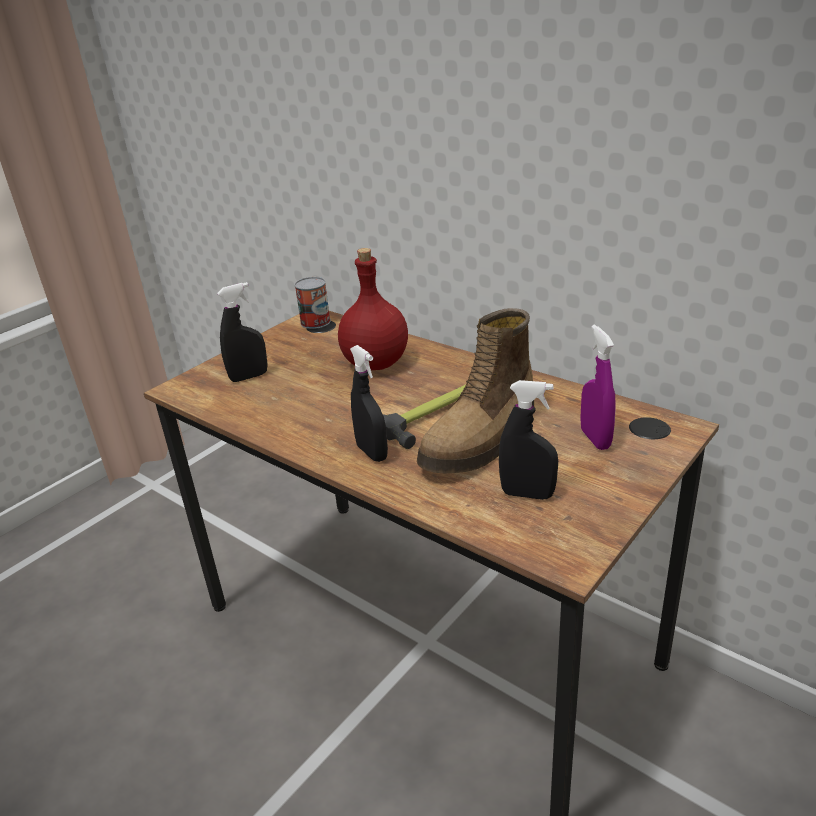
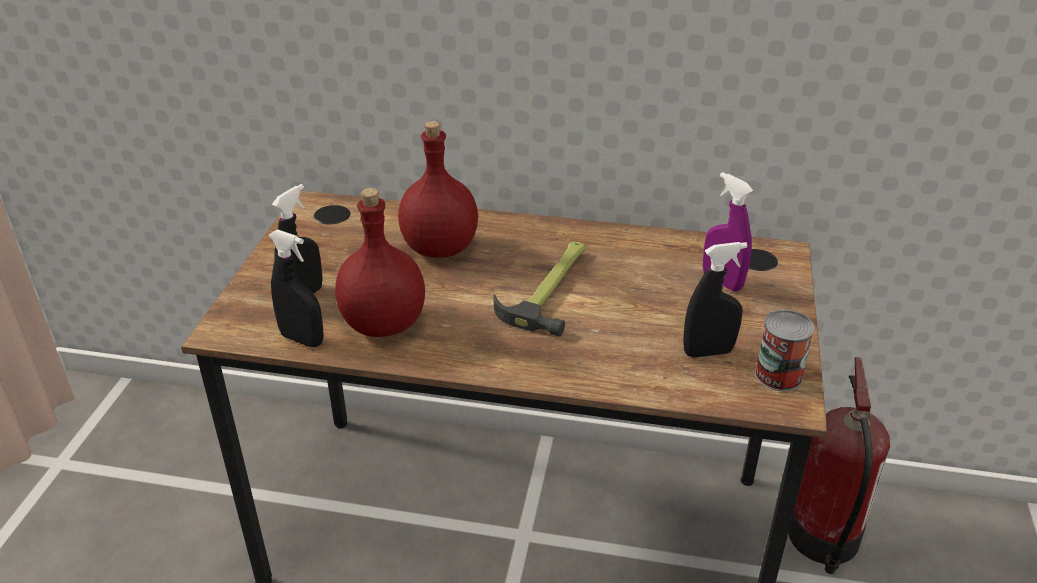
camera: 30 degrees left, 5 degrees up
can [294,277,331,329] -> can moved to [755,310,815,391]
black spray bottle [350,345,388,462] -> black spray bottle moved to [269,229,324,347]
boot [417,308,534,473] -> none
none -> red bottle [335,188,425,337]
none -> fire extinguisher [788,357,890,574]

